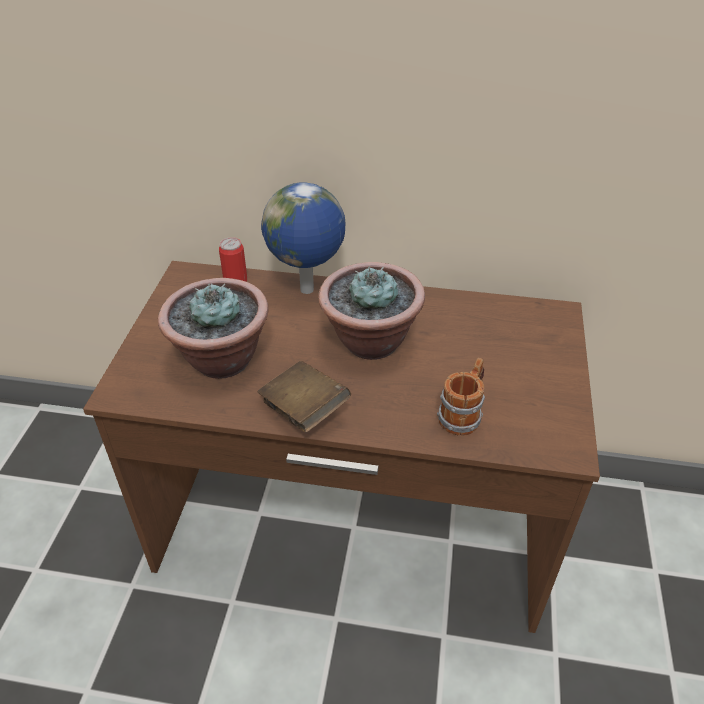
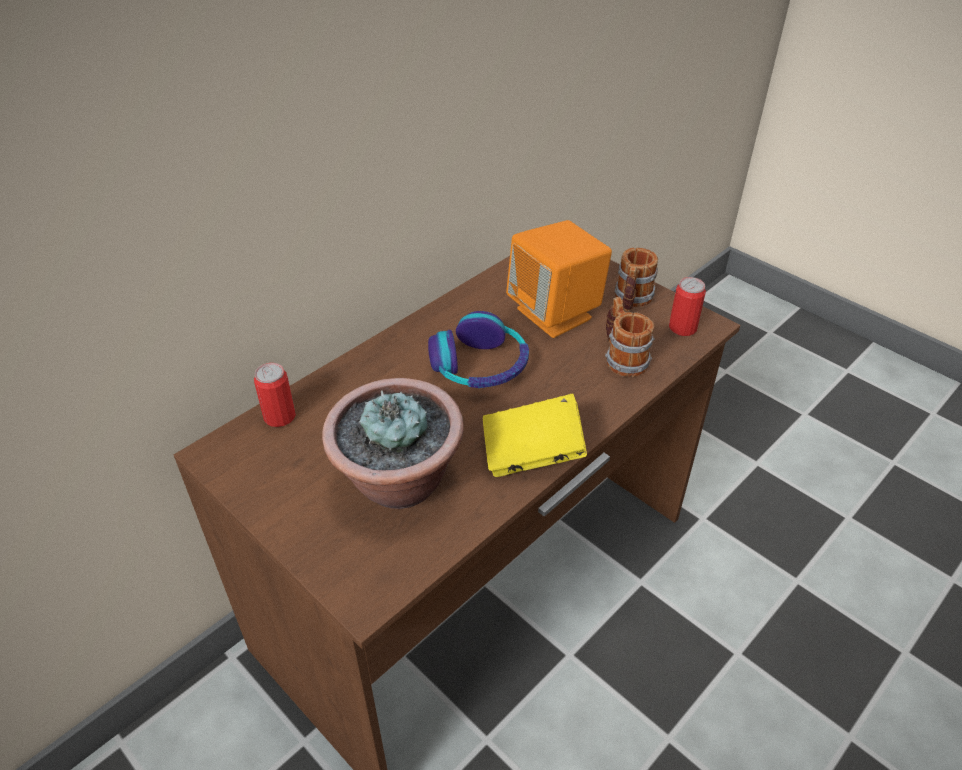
camera: 55 degrees left, 0 degrees up
brown book [258,361,351,433] -> yellow book [483,394,587,477]
globe [261,182,345,294] -> none
potted plant [318,262,425,360] -> headphones [428,311,529,388]
none -> orange speaker [506,220,612,338]
none -> mug [615,247,658,311]
none -> can [669,277,706,336]

